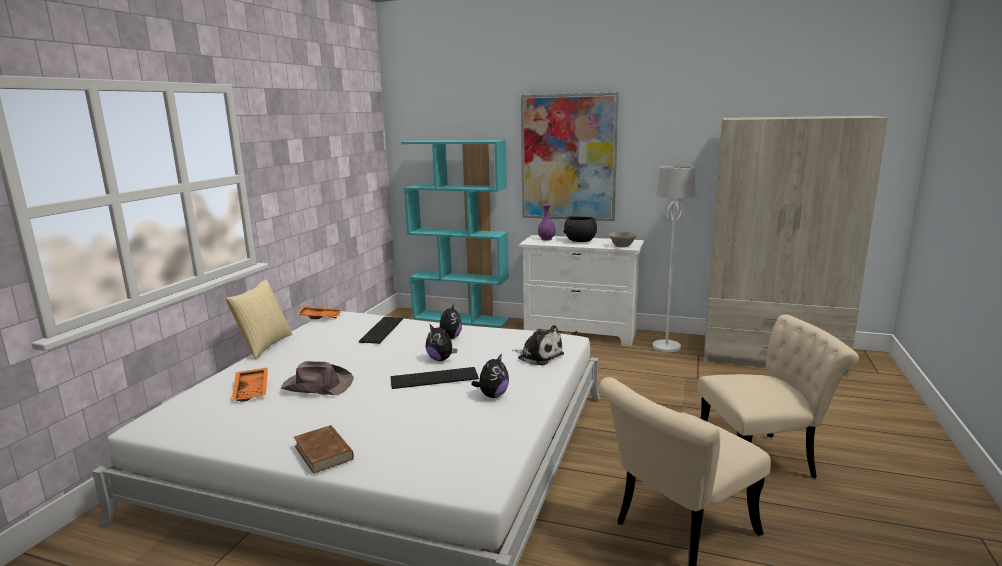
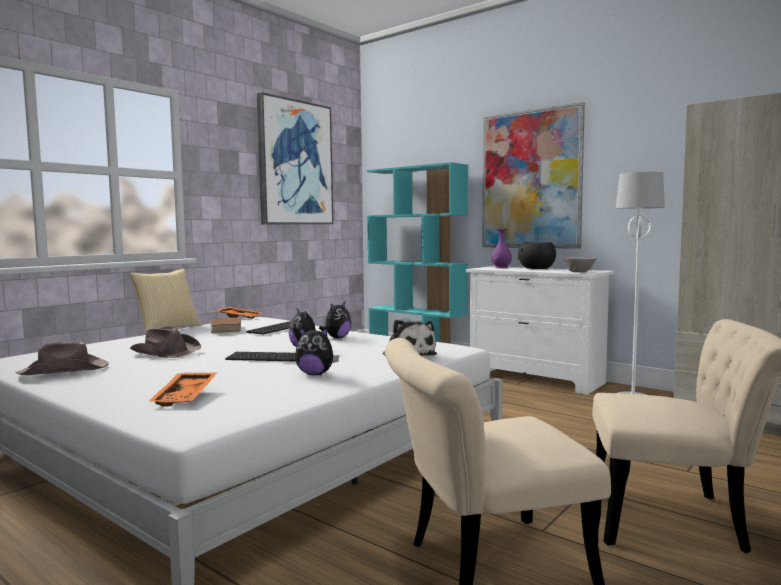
camera: 20 degrees right, 10 degrees down
orange tray [232,368,268,402] -> orange tray moved to [148,373,217,407]
brown book [294,425,354,474] -> brown book moved to [211,318,241,333]
plush toy [471,353,509,398] -> plush toy turned 45 degrees clockwise [295,326,339,375]
none -> brown hat [16,341,109,375]
none -> picture [257,92,333,224]

